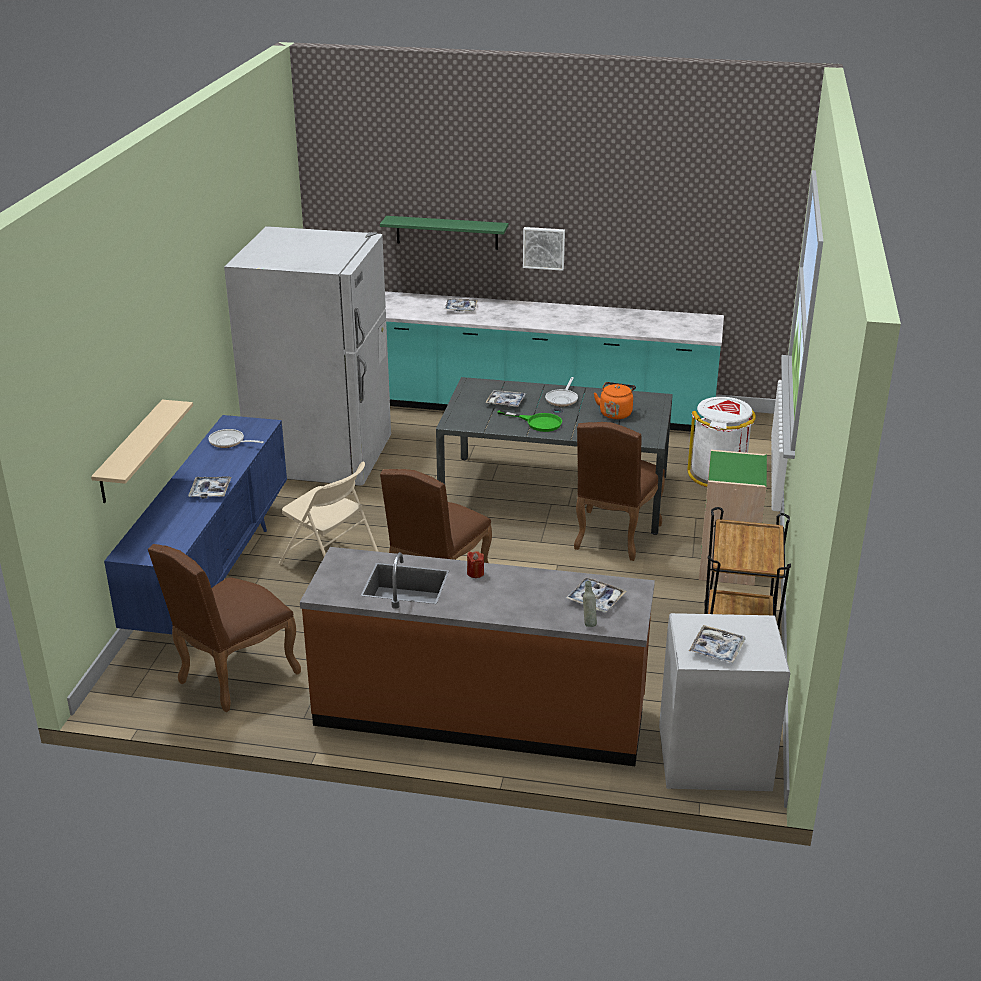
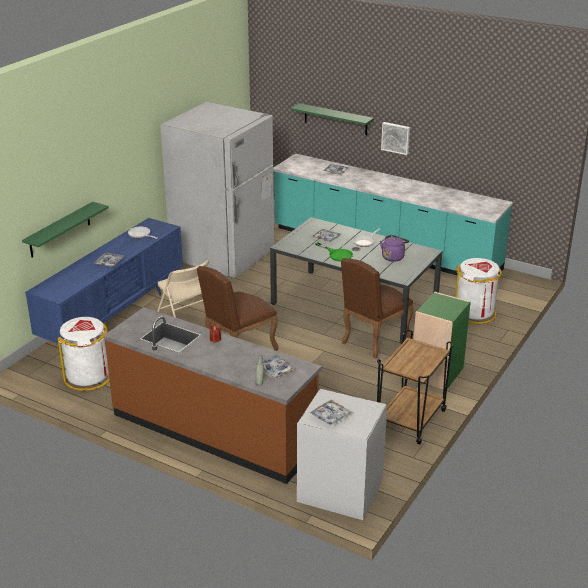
camera: 20 degrees right, 0 degrees up
beige shelf [91,400,193,503] -> green shelf [22,202,109,258]
brown chair [148,544,301,712] -> white trash can [58,317,110,391]
orange kettle [594,382,636,419] -> purple kettle [380,235,409,262]

